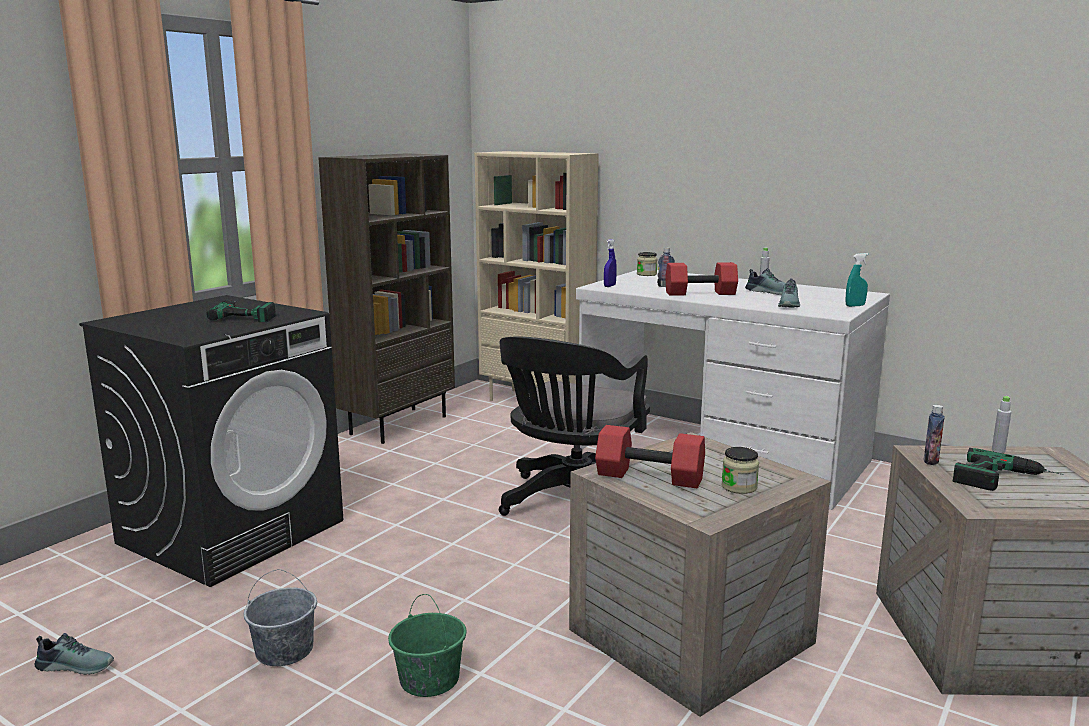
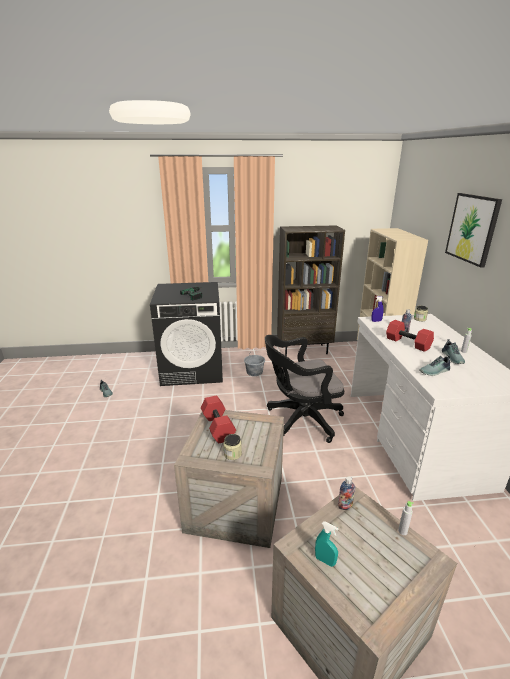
camera: 50 degrees right, 10 degrees up
grey bucket [244,569,317,666] -> grey bucket moved to [244,349,265,376]
green bucket [388,594,466,697] -> none
turquoise spray bottle [846,253,868,307] -> turquoise spray bottle moved to [315,521,339,567]
power drill [953,448,1064,491] -> none
none -> picture [445,193,502,268]

